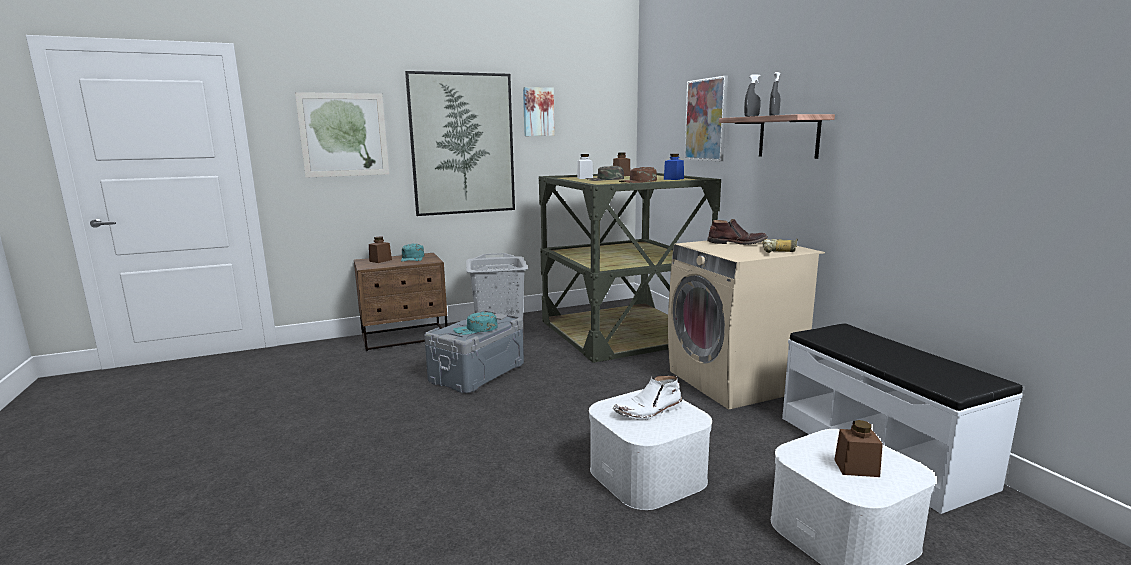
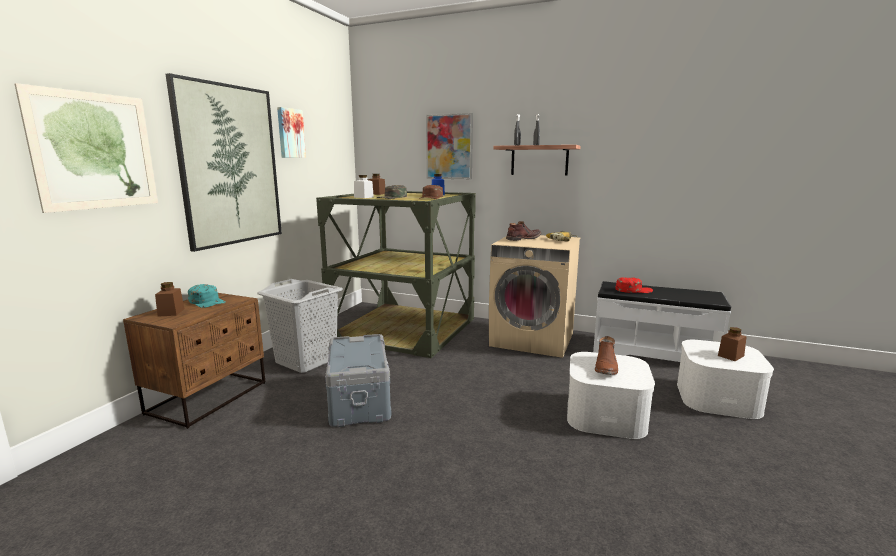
camera: 45 degrees left, 0 degrees up
turquoise cap [453,312,498,335] -> none
white boot [613,376,682,420] -> brown boot [595,336,618,375]
none -> red cap [615,277,653,293]

